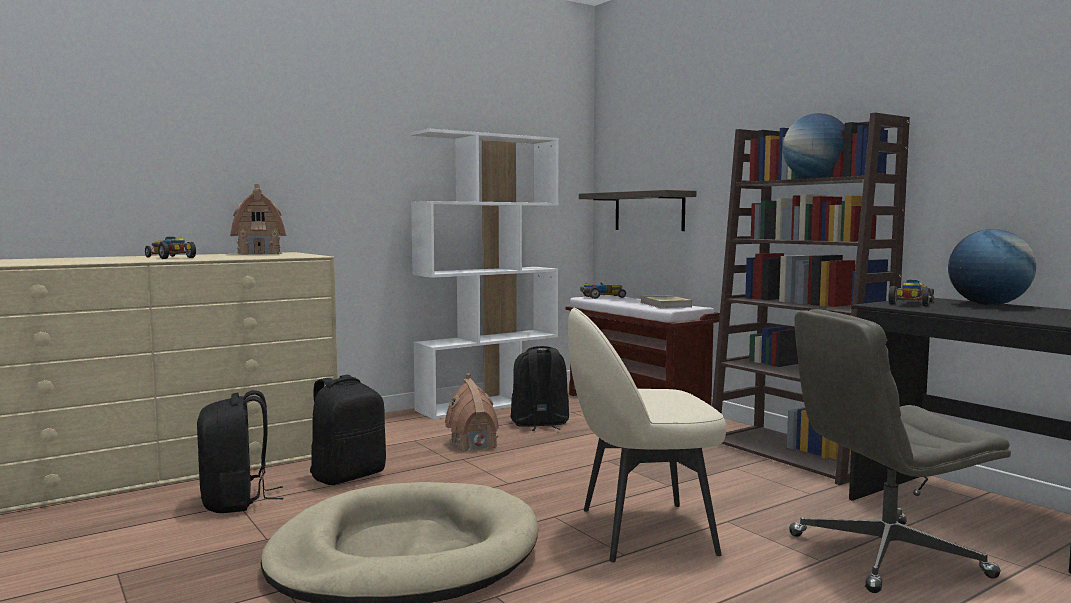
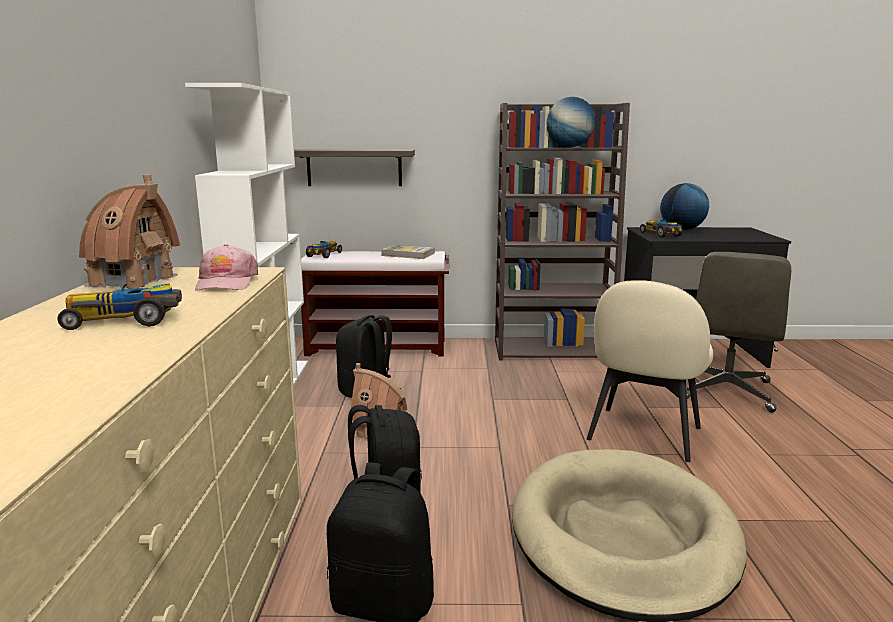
camera: 55 degrees left, 10 degrees up
none -> pink cap [195,244,258,291]

